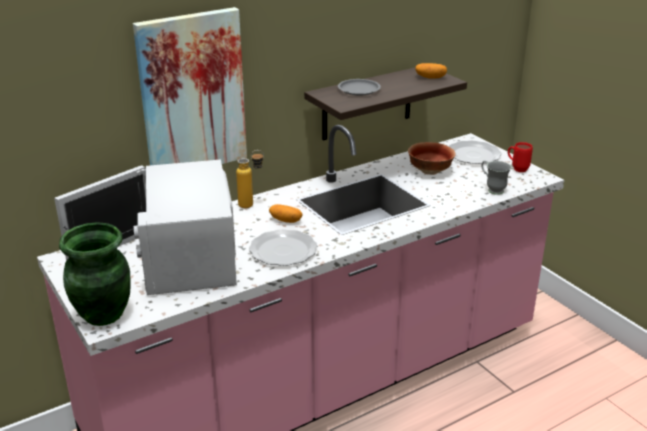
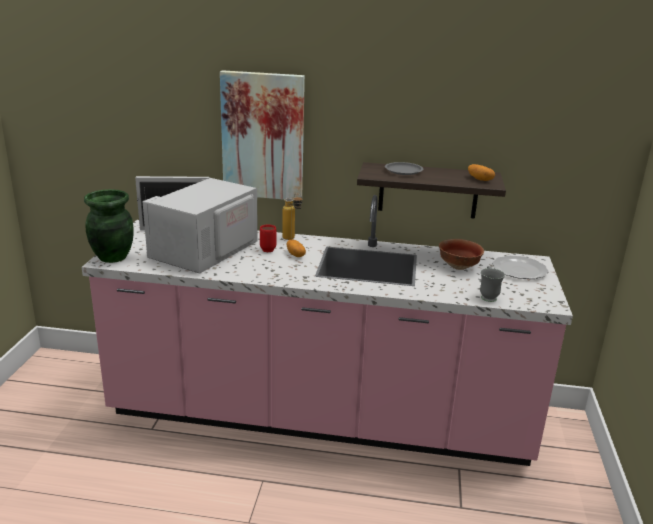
camera: 40 degrees right, 5 degrees down
plate [249,229,317,266] -> none
red mug [508,142,533,172] -> red mug moved to [260,224,276,252]

